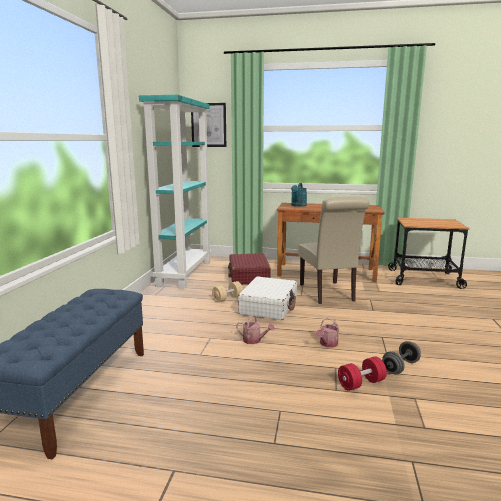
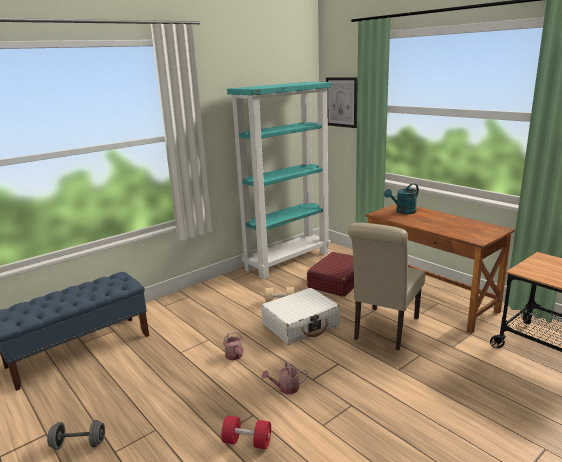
camera: 40 degrees right, 5 degrees up
grey dumbbell [382,341,421,375] -> grey dumbbell moved to [47,420,105,450]

